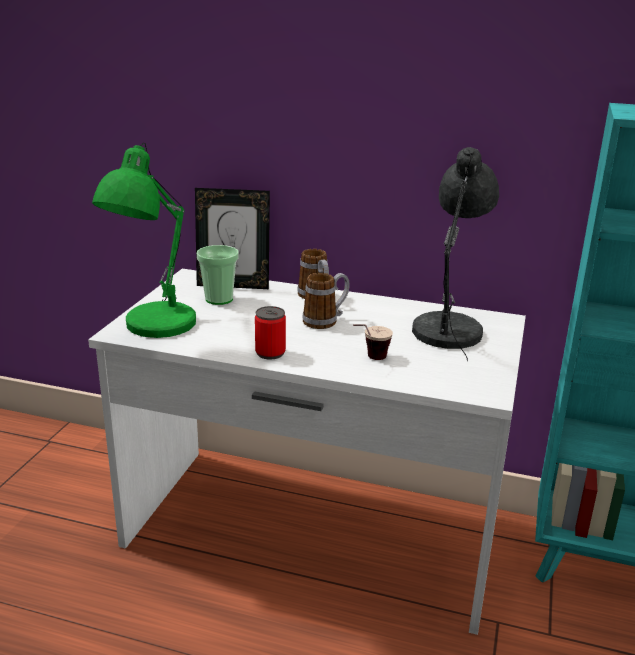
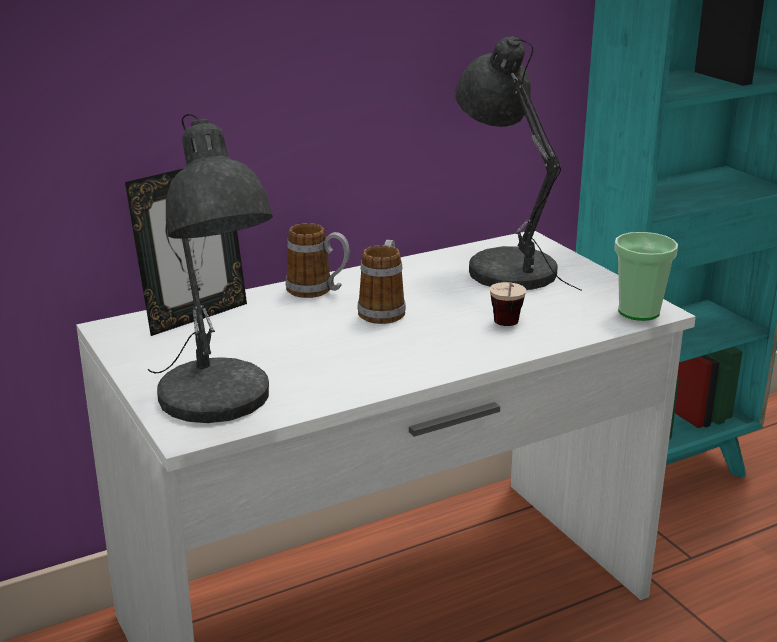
camera: 45 degrees left, 0 degrees up
green table lamp [92,142,196,338] -> grey table lamp [147,114,273,423]
cup [197,245,239,305] -> cup moved to [614,232,678,321]
can [255,306,286,359] -> none

